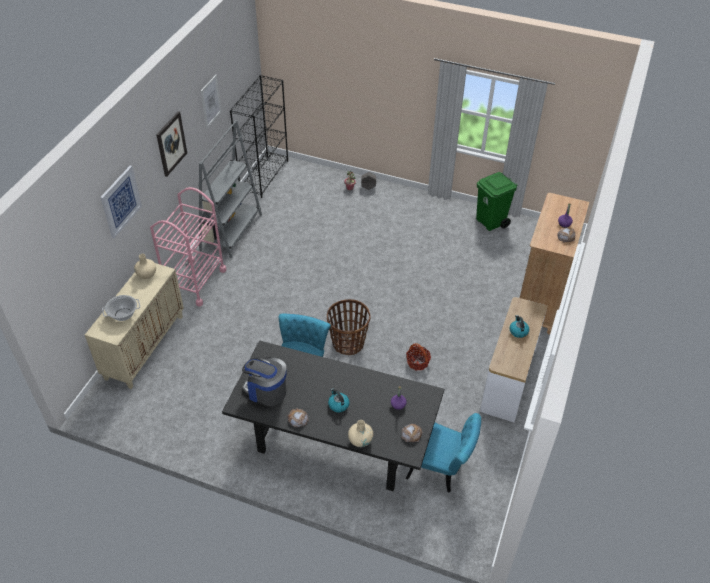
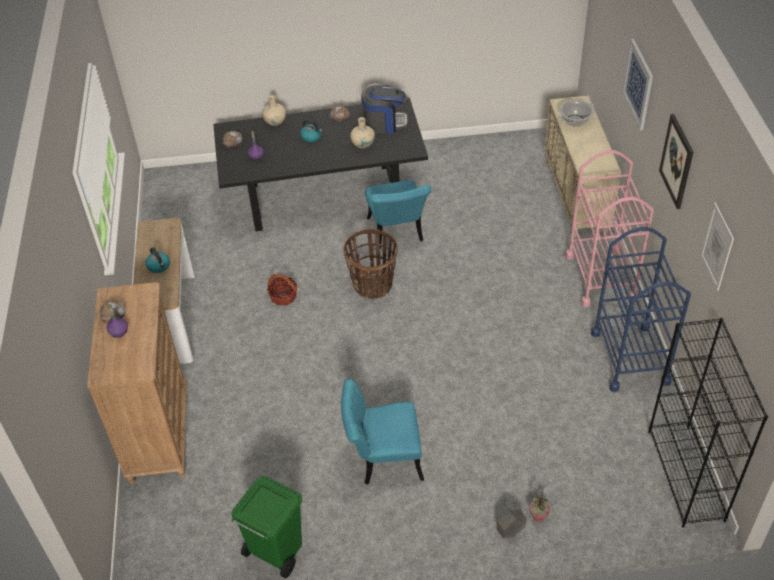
camera: 155 degrees right, 0 degrees up
beige vase [134,254,156,279] -> beige vase moved to [350,117,375,148]
grey bookcase [198,120,262,258] -> blue cart [591,227,691,392]
turquoise chair [406,413,481,493] -> turquoise chair moved to [341,379,424,485]

